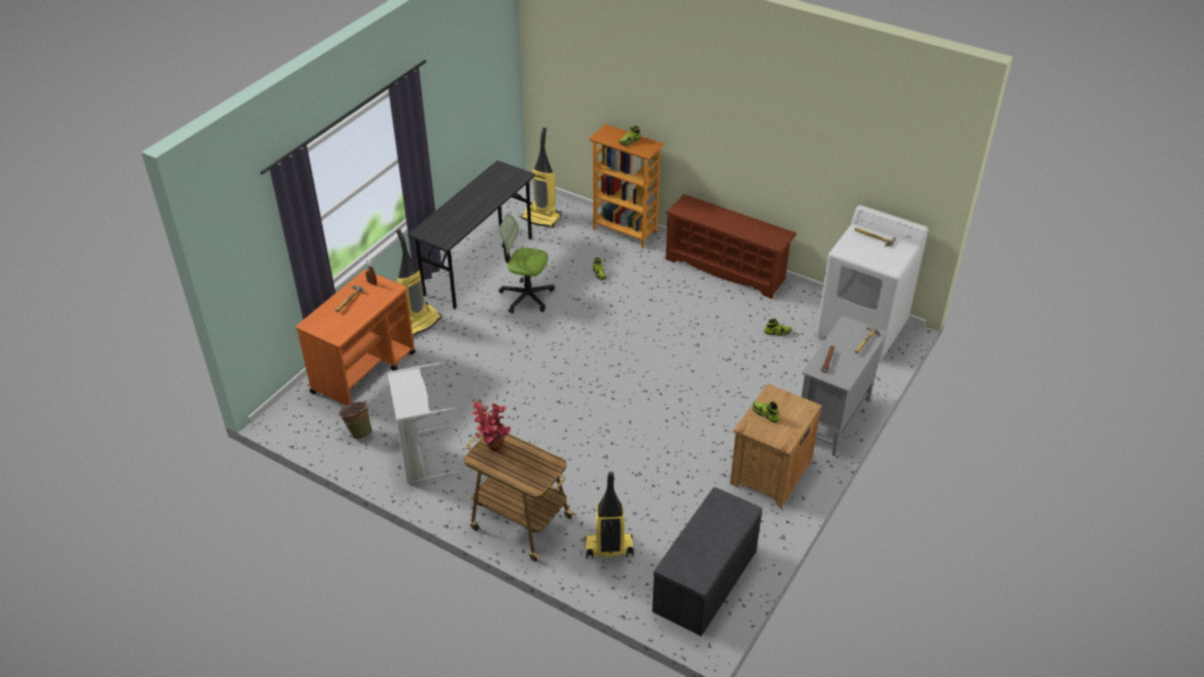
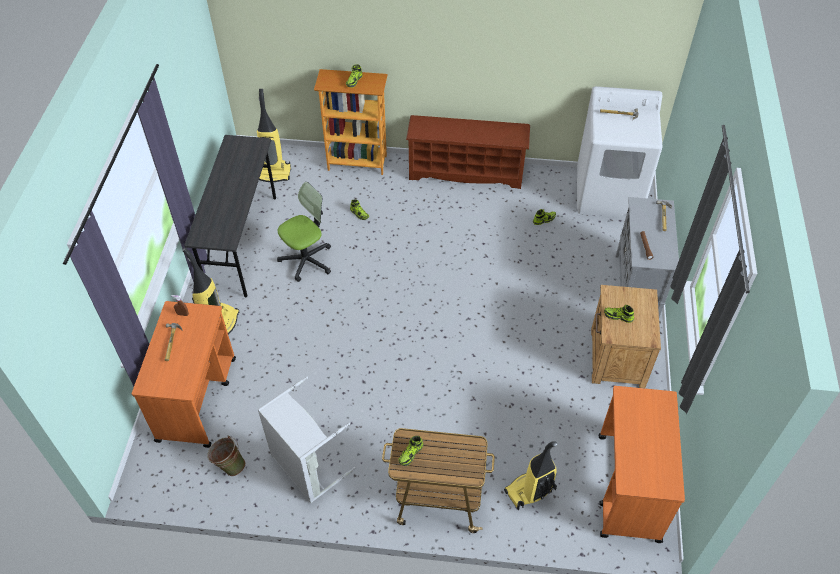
camera: 25 degrees left, 10 degrees up
potted plant [472,401,510,451] -> shoe [398,436,423,466]
office chair [499,213,555,313] -> office chair turned 150 degrees clockwise [277,182,331,282]
grey bench [652,487,762,637] -> orange cart [599,386,685,543]

